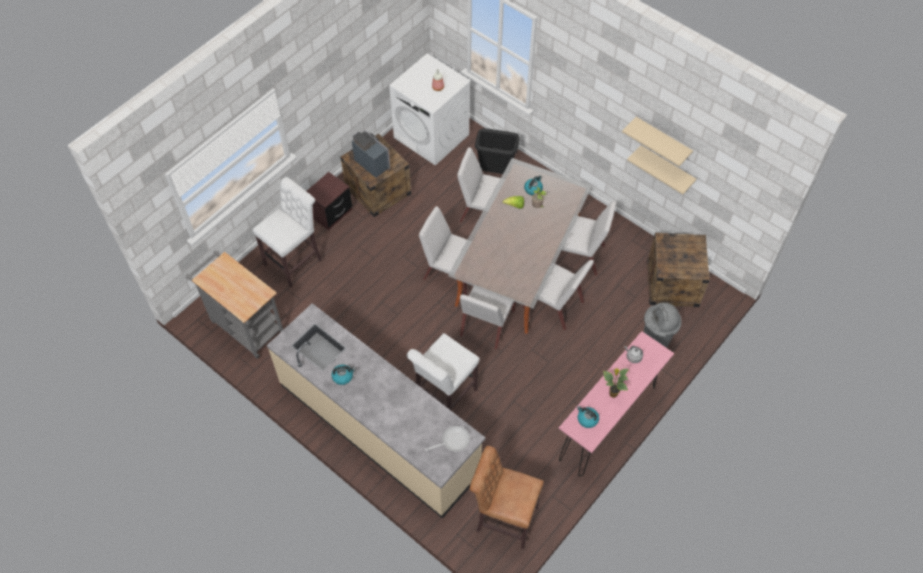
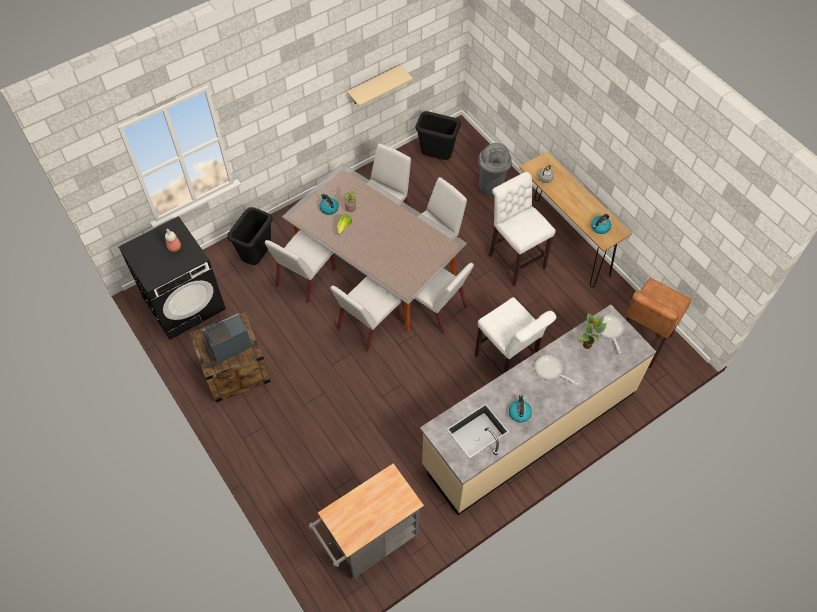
camera: 75 degrees left, 0 degrees up
white stool [252,177,322,287] -> white stool moved to [488,172,556,286]
brown nightstand [307,172,352,230] -> none
white washing machine [389,53,471,166] -> black washing machine [119,216,226,340]
pink console table [558,331,674,476] -> brown console table [519,151,632,288]
potted plant [603,368,629,398] -> potted plant moved to [578,314,607,349]
beige shelf [622,117,693,166] -> none
crate [647,233,710,307] -> black trash can [415,111,461,160]
none -> frying pan [535,355,578,385]

